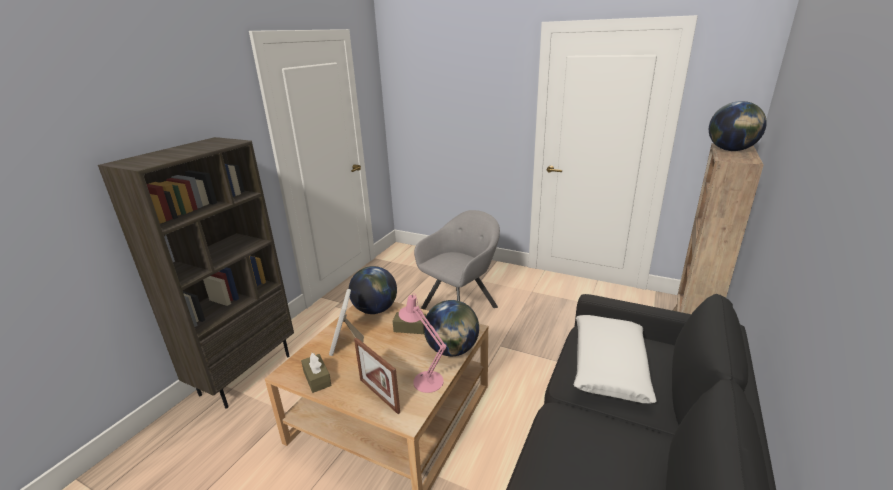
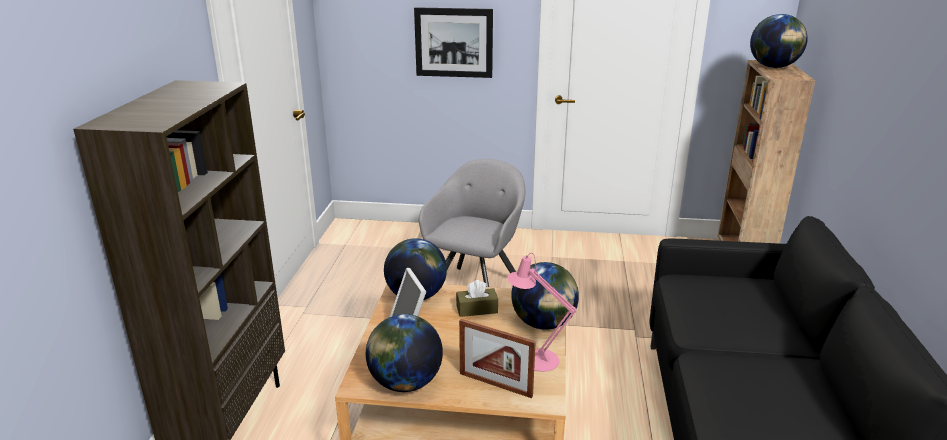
camera: 20 degrees left, 0 degrees up
brown tissue box [301,353,332,393] -> globe [366,314,443,392]
white pillow [574,315,656,403] -> none
none -> picture [414,7,493,78]

